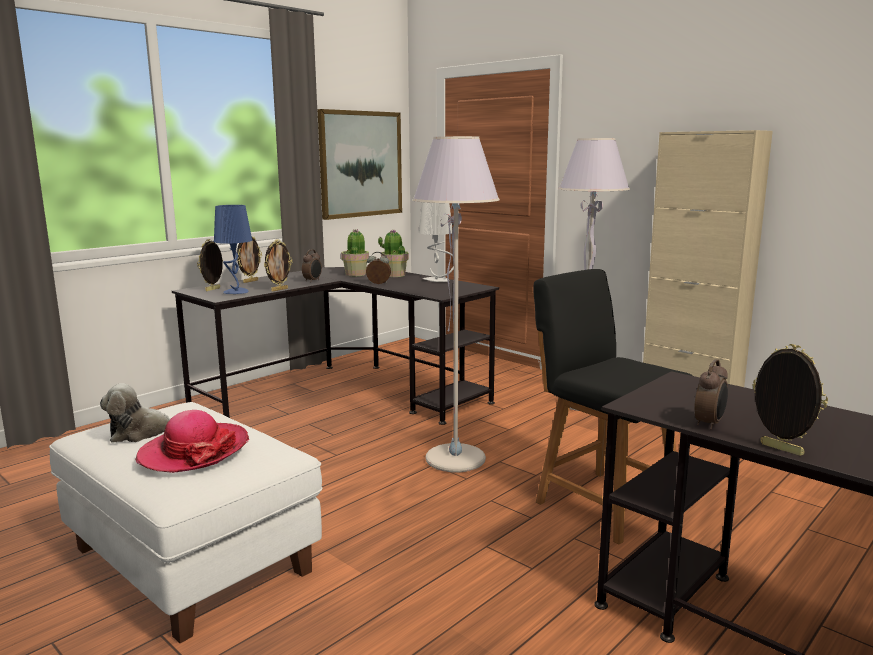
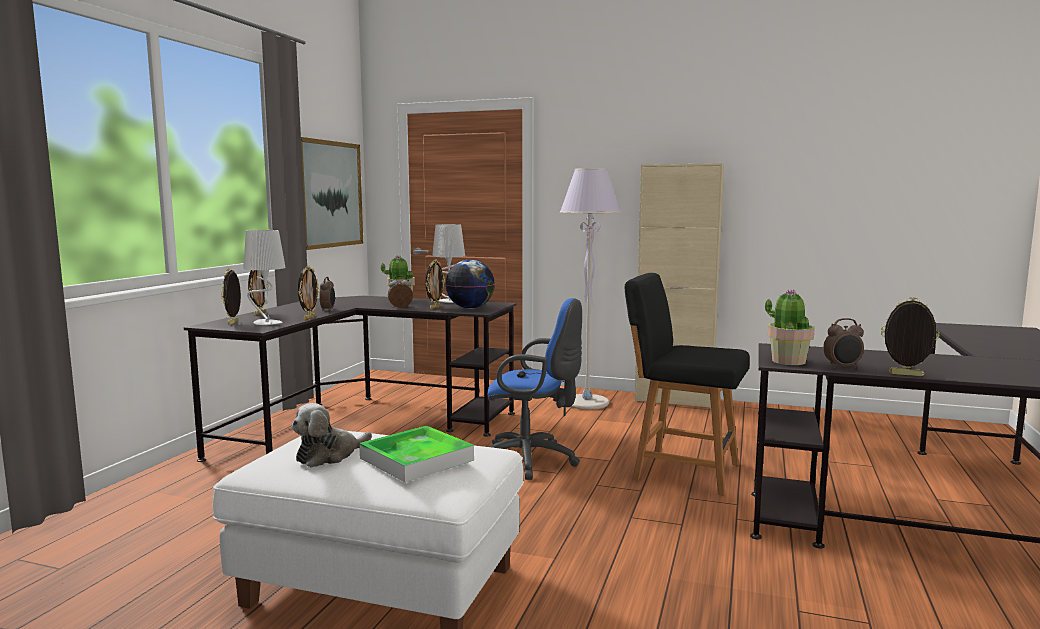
camera: 25 degrees left, 5 degrees down
hat [135,410,249,473] -> tray [359,426,474,482]
blue table lamp [214,205,252,294] -> grey table lamp [243,230,286,325]
potted plant [341,229,369,276] -> potted plant moved to [765,290,815,365]
grey floor lamp [413,136,500,472] -> blue office chair [487,298,582,480]
alarm clock [695,359,728,430] -> alarm clock turned 75 degrees clockwise [823,318,864,369]
none -> picture frame [426,260,445,309]
none -> globe [445,260,495,309]

